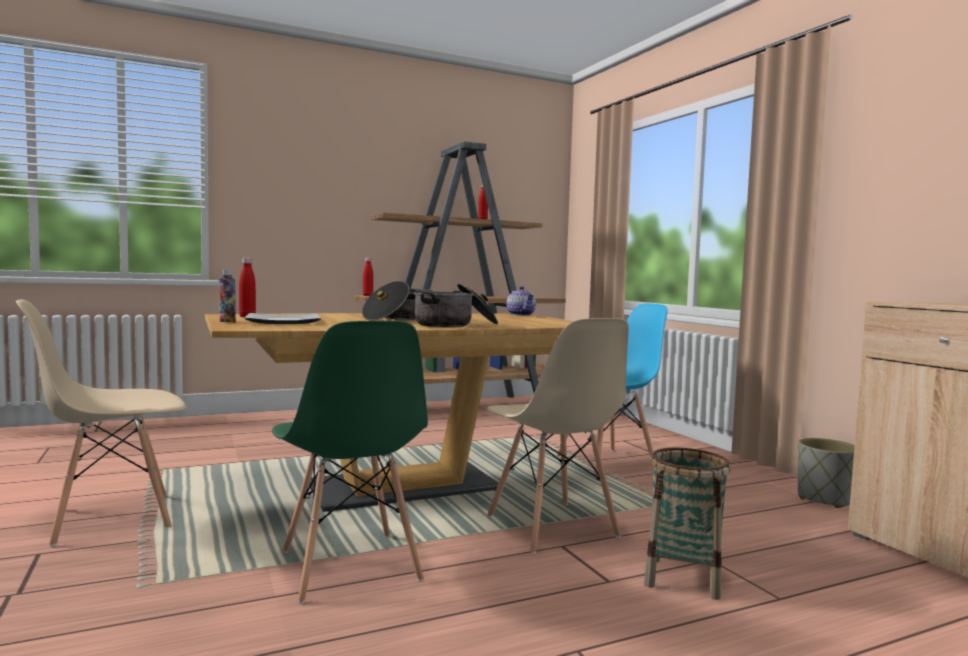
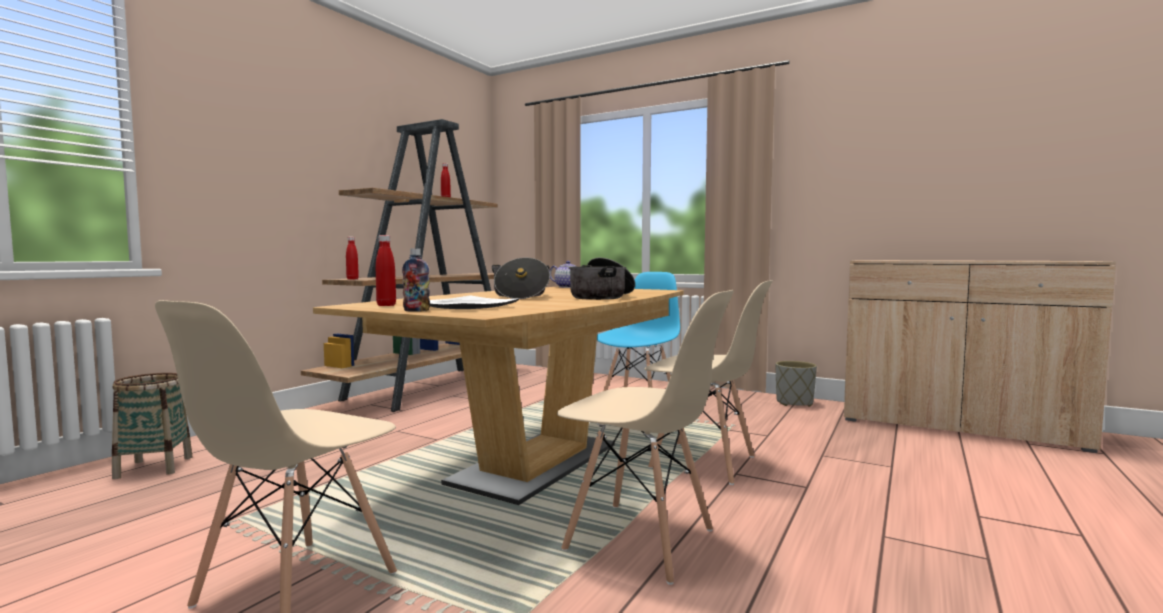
camera: 35 degrees left, 0 degrees up
green chair [272,321,428,604] -> beige chair [557,290,734,585]
basket [644,448,731,600] -> basket moved to [112,373,193,479]

